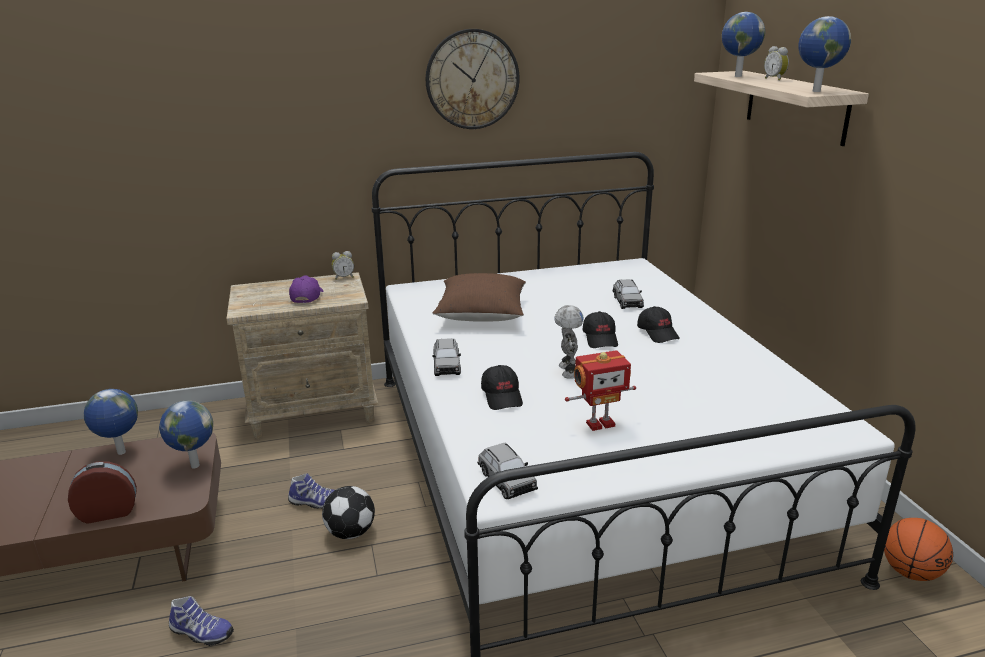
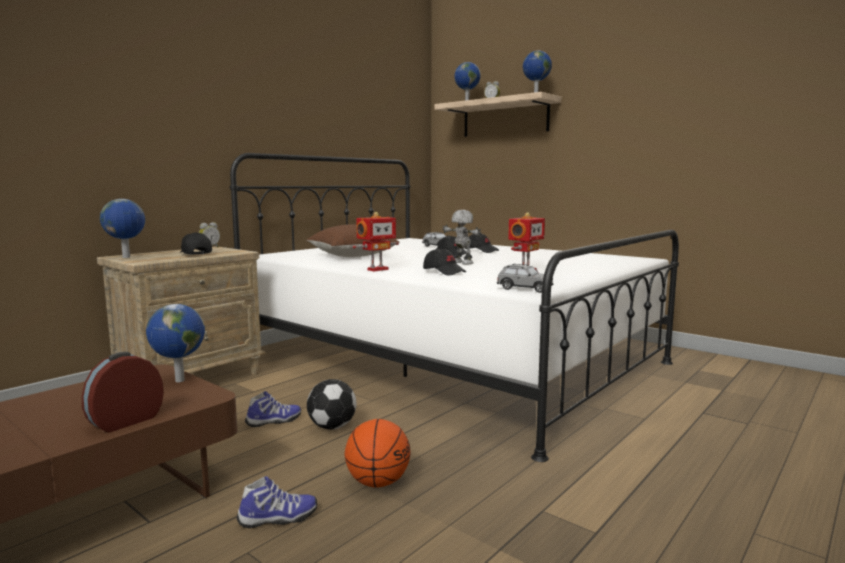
camera: 35 degrees left, 15 degrees down
globe [84,389,138,455] -> globe moved to [100,199,145,258]
purple cap [289,275,324,303] -> black cap [180,233,212,255]
wall clock [426,29,519,129] -> none
grey toy car [432,338,461,376] -> toy robot [353,212,399,271]
basketball [884,518,953,581] -> basketball moved to [345,419,411,488]

